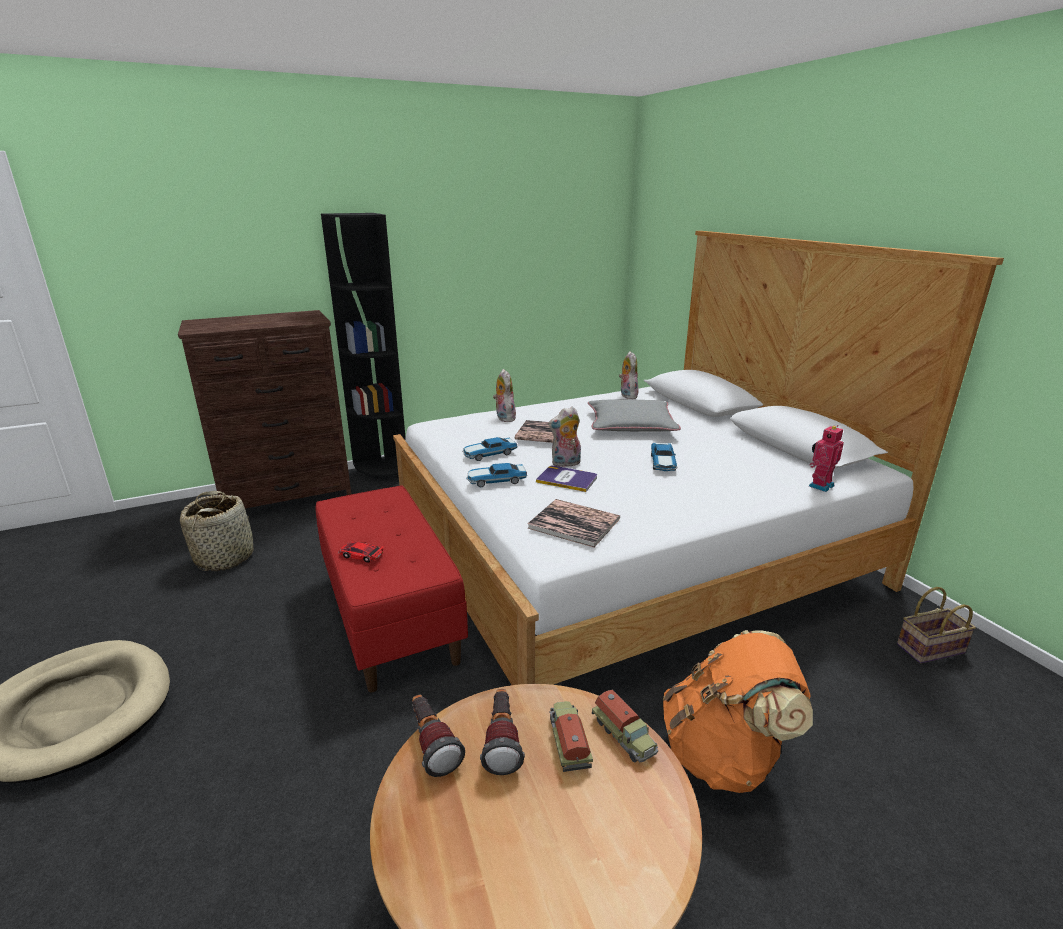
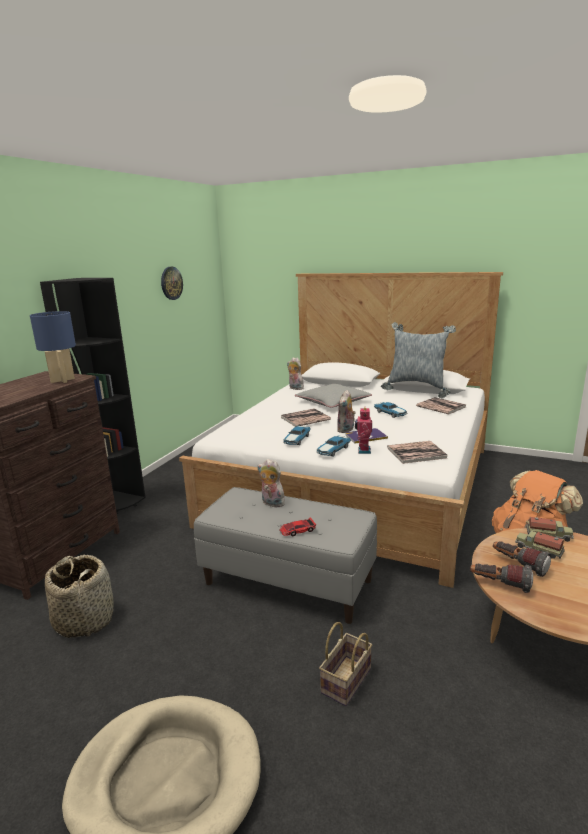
camera: 40 degrees left, 5 degrees down
red bench [316,485,468,692] -> grey bench [194,487,377,624]
plush toy [493,369,516,422] -> plush toy moved to [257,459,285,507]
toy robot [809,425,844,492] -> toy robot moved to [355,407,372,454]
basket [897,587,976,663] -> basket moved to [319,622,372,706]
none -> blue table lamp [30,311,76,383]
none -> wall clock [161,267,183,300]
none -> pillow [381,322,456,398]
none -> book [416,397,467,414]

